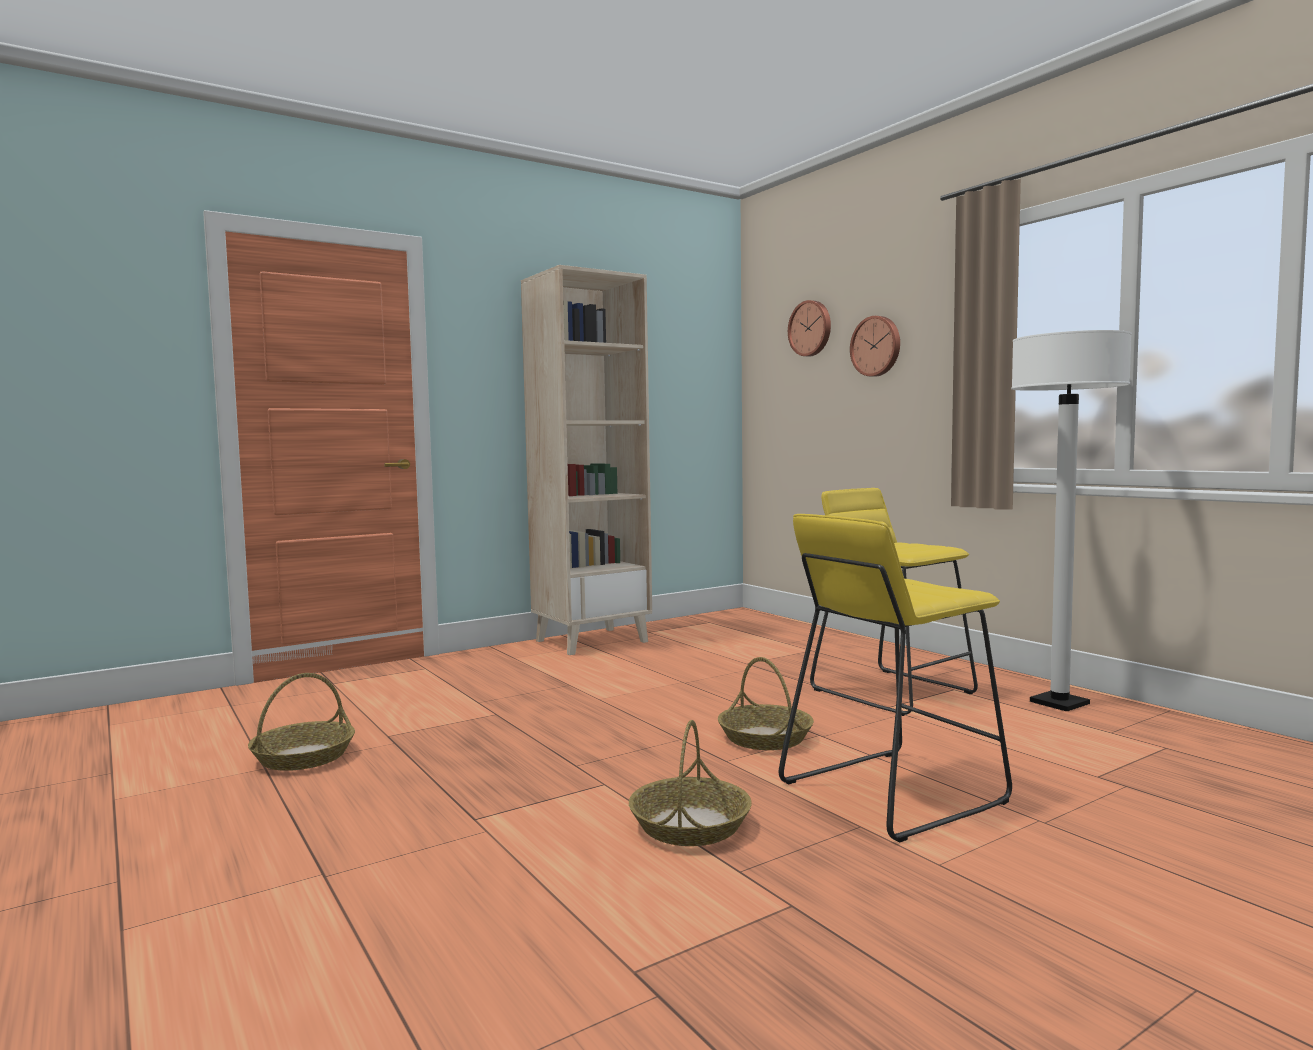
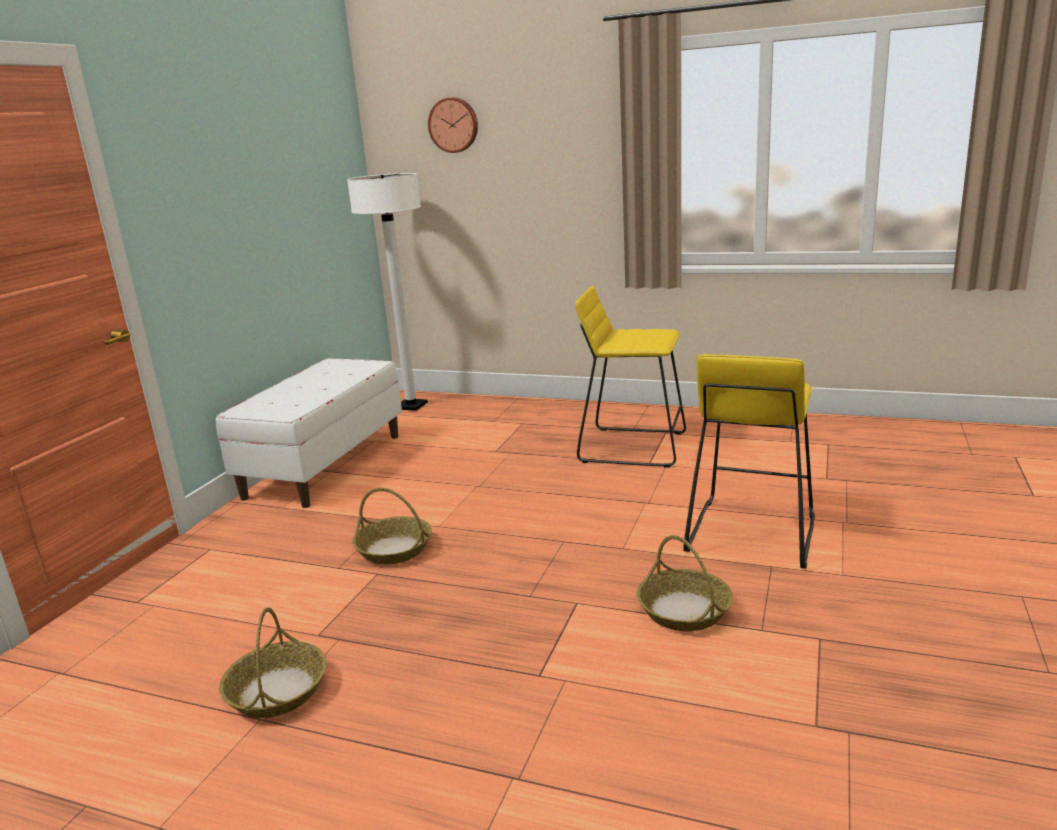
camera: 35 degrees left, 15 degrees up
beige bookcase [521,265,652,655] -> white bench [216,358,402,508]
basket [718,657,814,750] -> basket moved to [352,488,432,565]
wall clock [850,316,900,377] -> none
white floor lamp [1011,330,1132,711] -> white floor lamp moved to [347,173,428,411]

